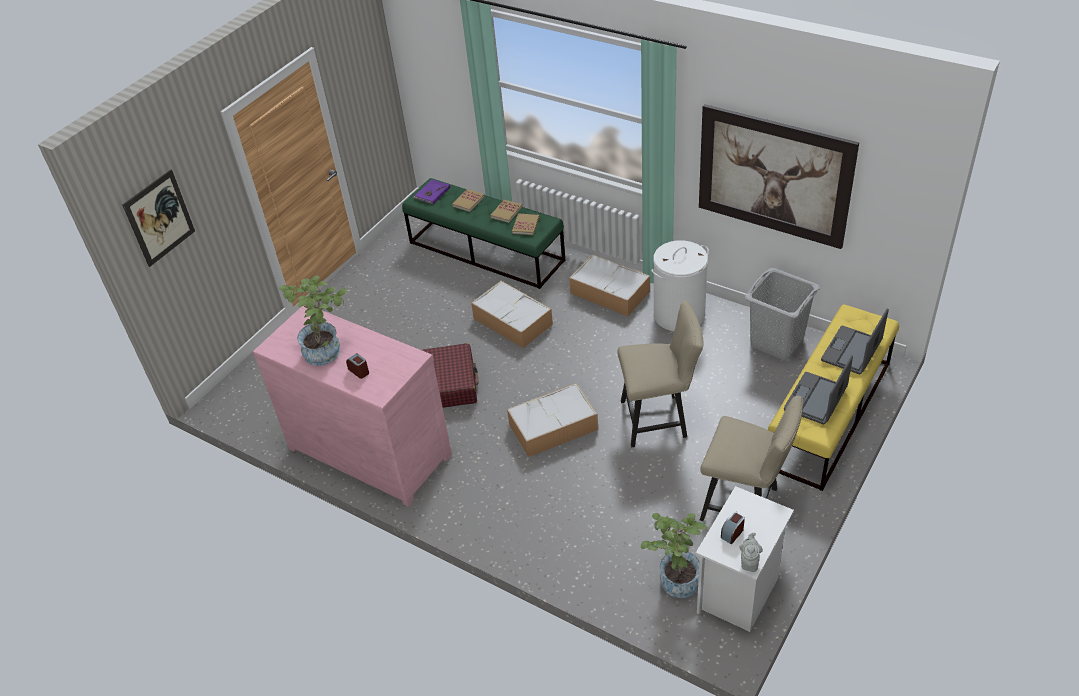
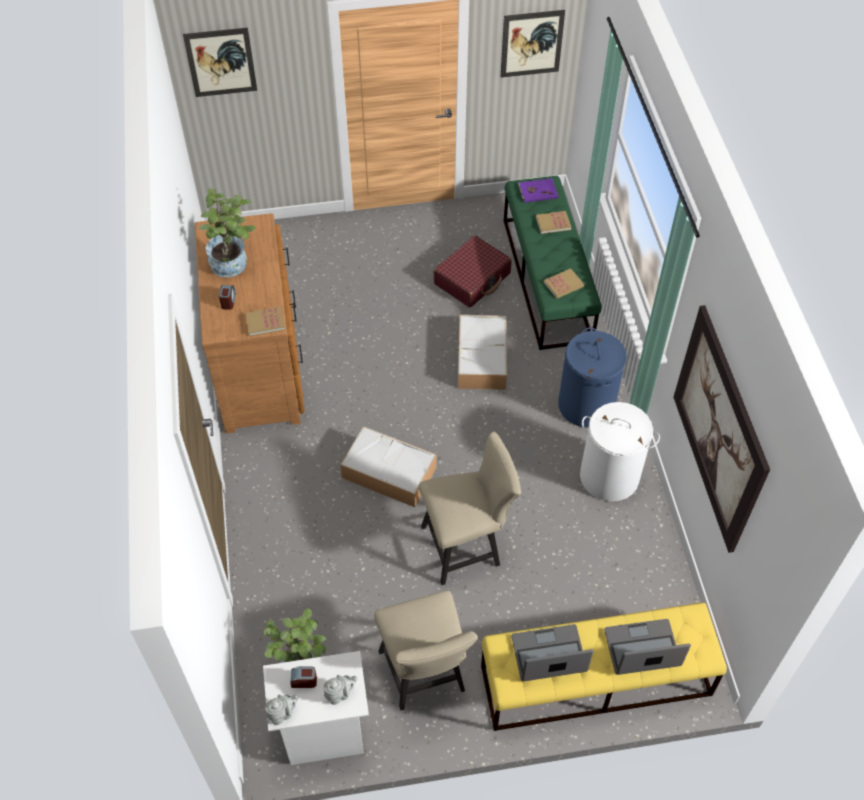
camera: 45 degrees right, 10 degrees up
pink dresser [253,305,452,506] -> brown dresser [195,213,305,434]
red suitcase [422,343,478,408] -> red suitcase moved to [434,236,511,307]
book [490,200,522,223] -> book moved to [245,307,285,336]
storage box [569,254,650,316] -> blue laundry basket [558,327,627,428]
beige chair [617,300,704,447] -> beige chair turned 60 degrees counterclockwise [419,431,521,585]
grey laundry basket [745,268,820,360] -> none
none -> grey teapot [324,675,357,705]
none -> picture [500,10,565,78]

